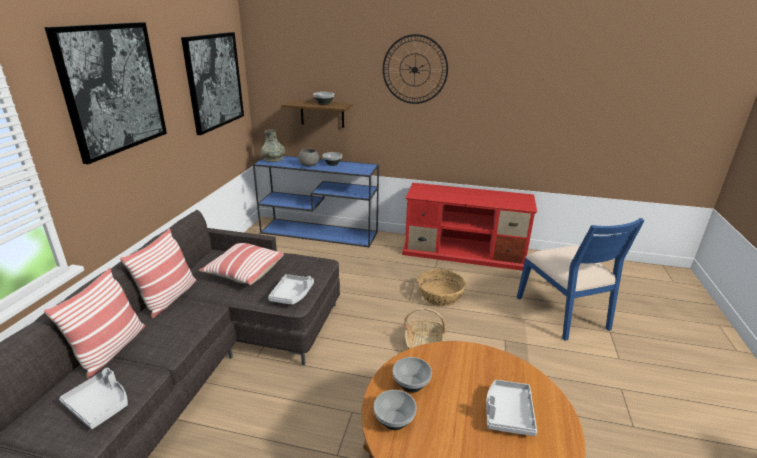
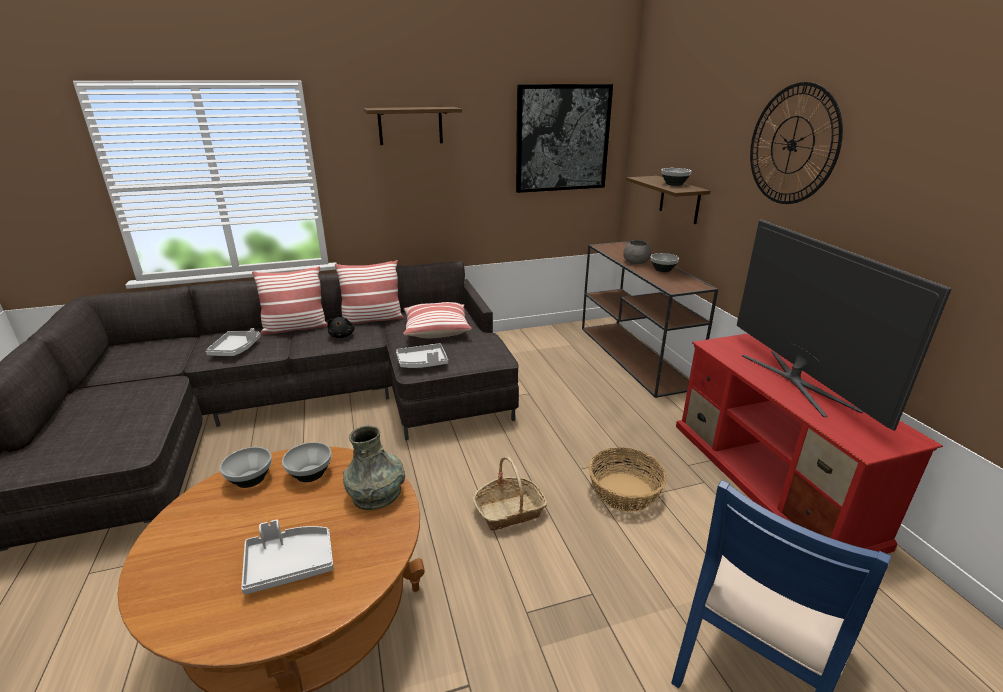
camera: 60 degrees right, 0 degrees up
picture [45,22,167,164] -> shelf [363,107,462,145]
blue console table [253,155,379,248] -> brown console table [582,241,718,398]
grey vase [261,129,285,162] -> grey vase moved to [343,425,405,510]
none -> black plush toy [327,317,355,338]
none -> television [737,220,952,430]

